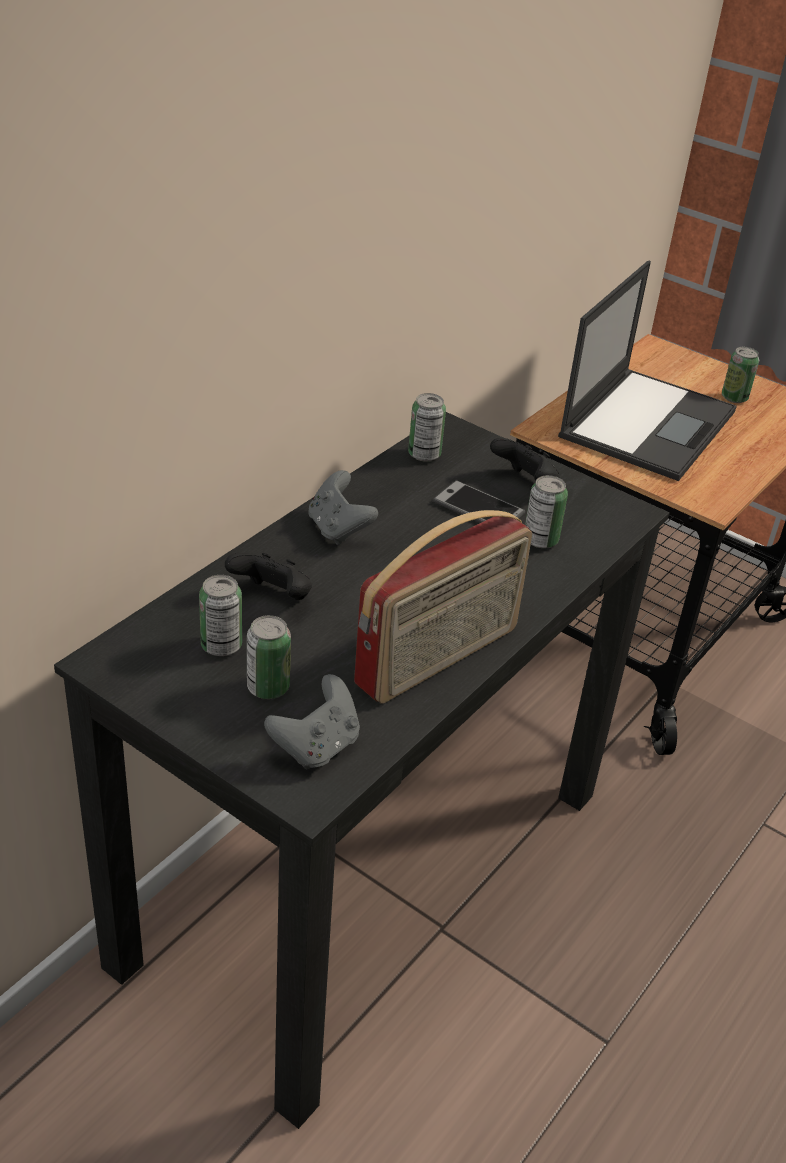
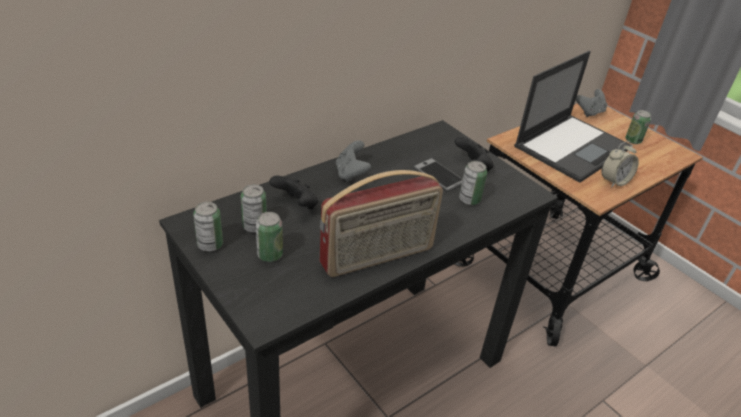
camera: 15 degrees right, 0 degrees up
grey game controller [264,674,360,769] -> grey game controller moved to [576,89,607,117]
can [408,393,446,462] -> can moved to [193,202,223,252]
none -> alarm clock [602,141,639,188]

